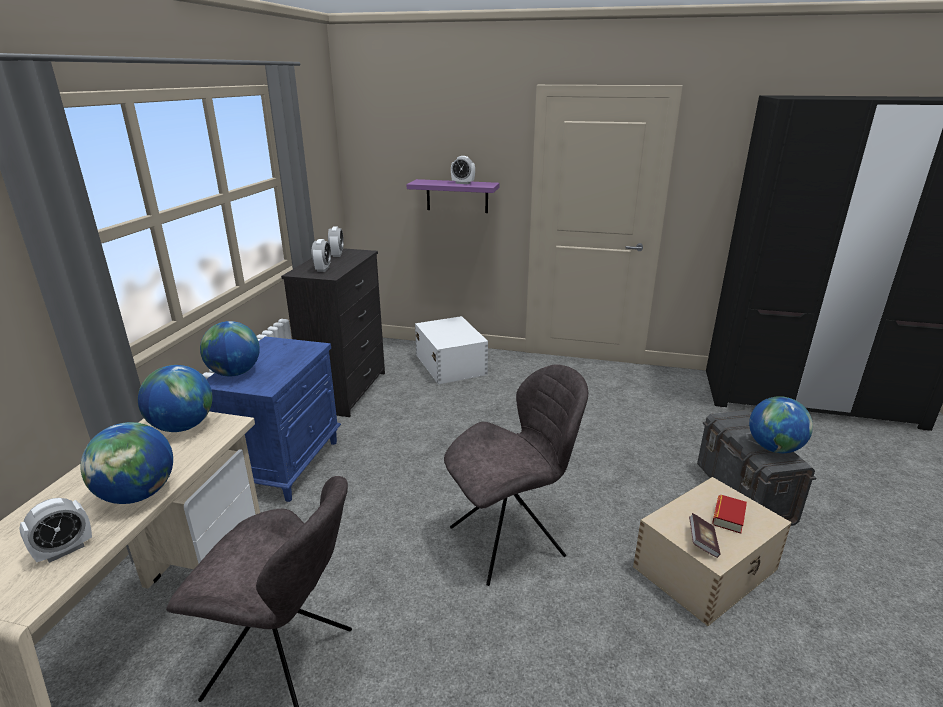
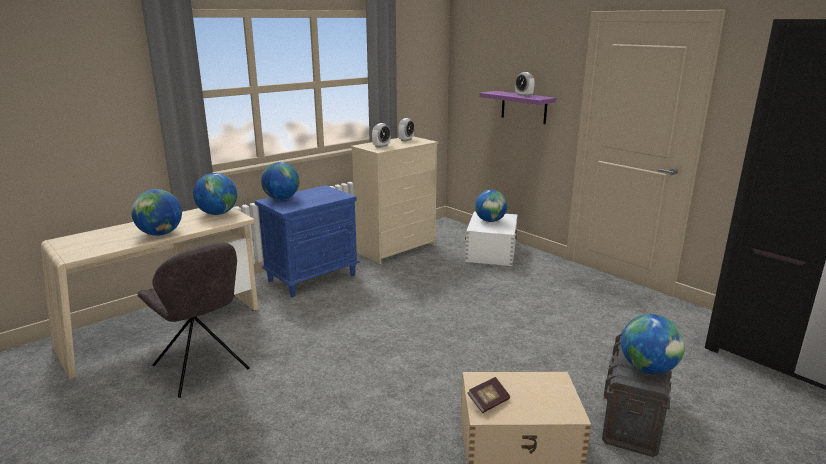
camera: 35 degrees right, 5 degrees down
alarm clock [19,498,92,563] -> none
black dresser [281,248,385,417] -> beige dresser [351,137,438,264]
grey chair [444,364,588,586] -> none
book [712,495,747,534] -> none
none -> globe [475,190,507,222]

